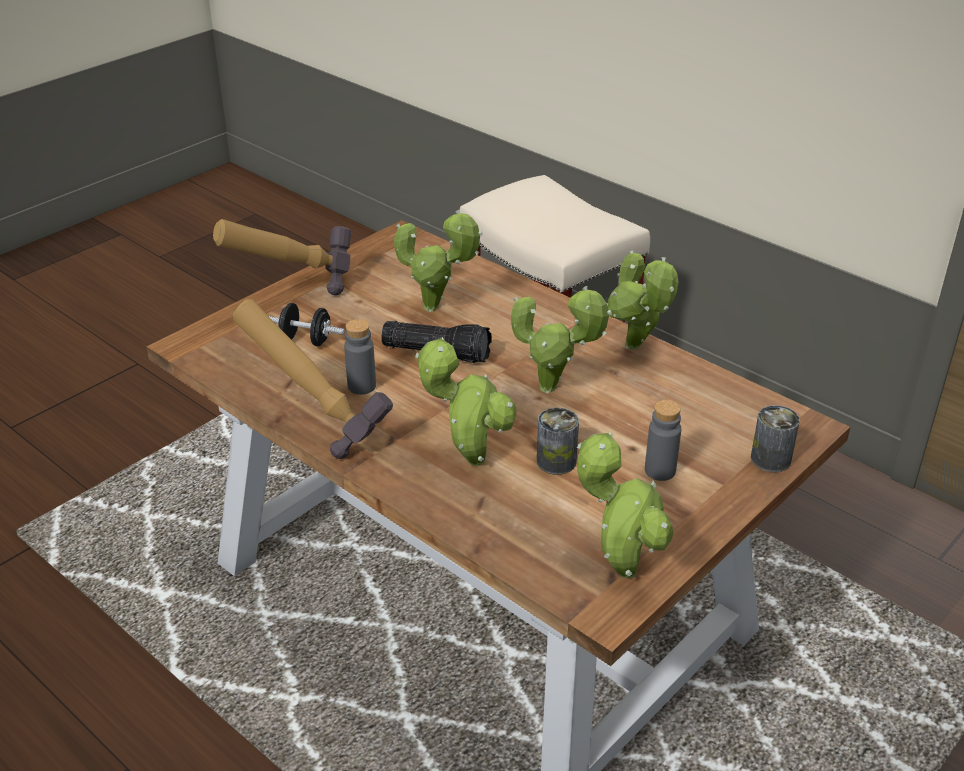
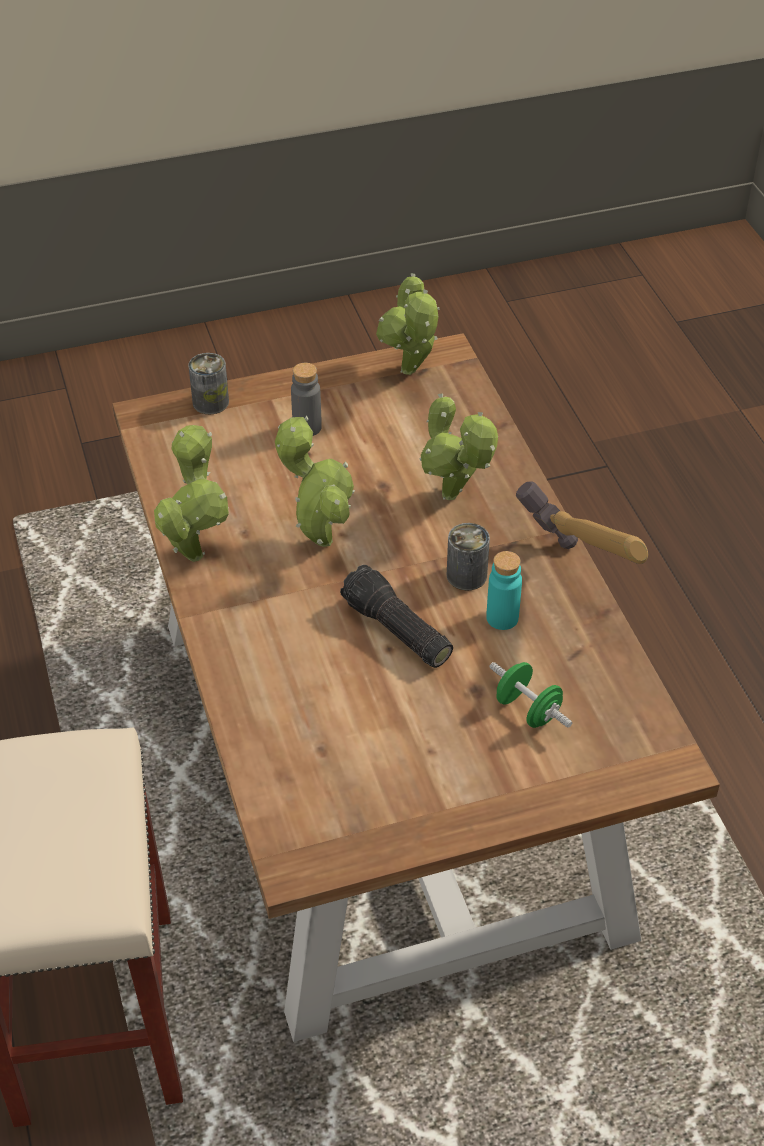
camera: 150 degrees left, 10 degrees up
hammer [213,219,351,295] -> none
black dumbbell [269,303,345,346] -> green dumbbell [489,662,572,728]
grey bottle [344,319,376,395] -> turquoise bottle [486,551,522,630]
potted plant [394,210,483,312] -> none
can [537,407,579,475] -> can moved to [447,523,490,591]

